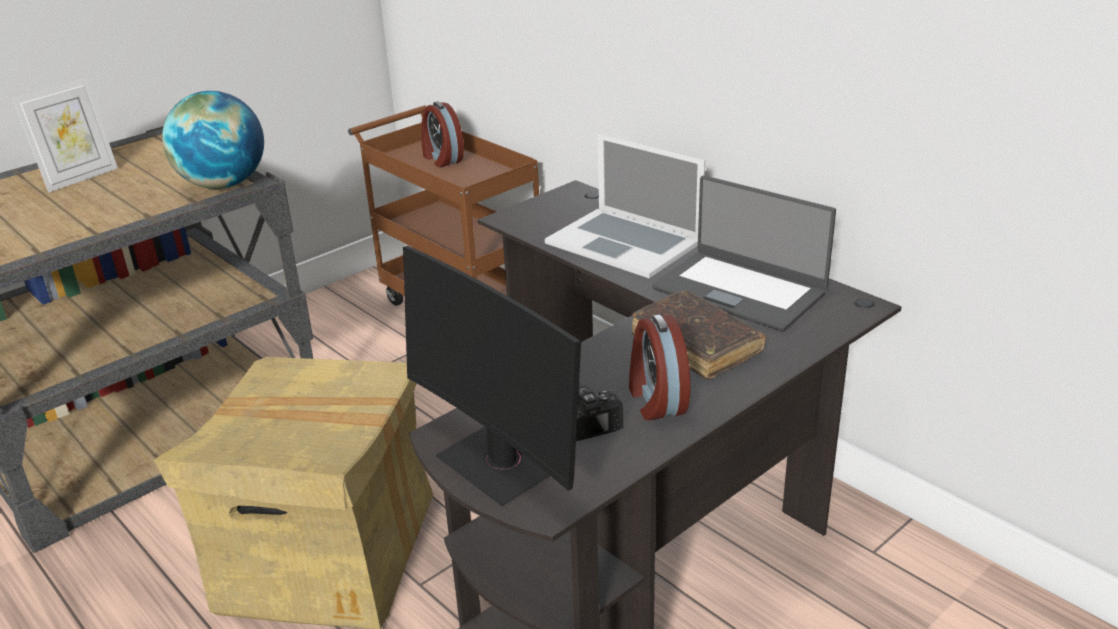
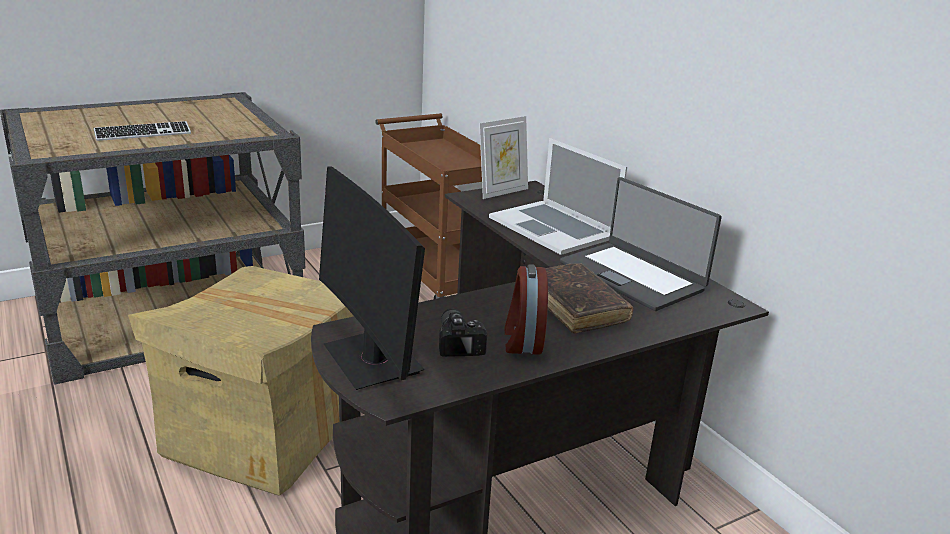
camera: 10 degrees right, 5 degrees down
picture frame [13,78,118,193] -> picture frame moved to [479,116,528,199]
globe [162,91,264,189] -> none
alarm clock [421,101,464,167] -> none
none -> keyboard [94,121,191,141]

